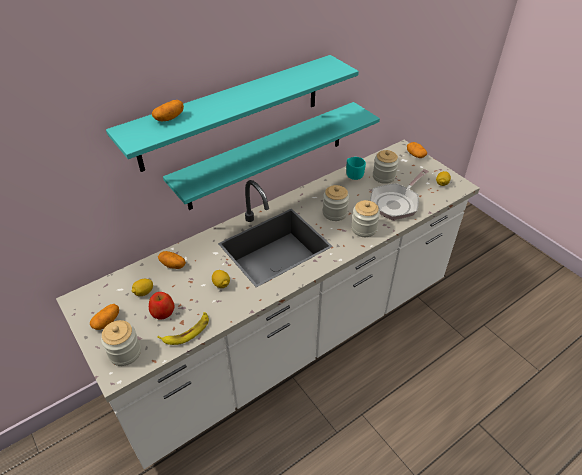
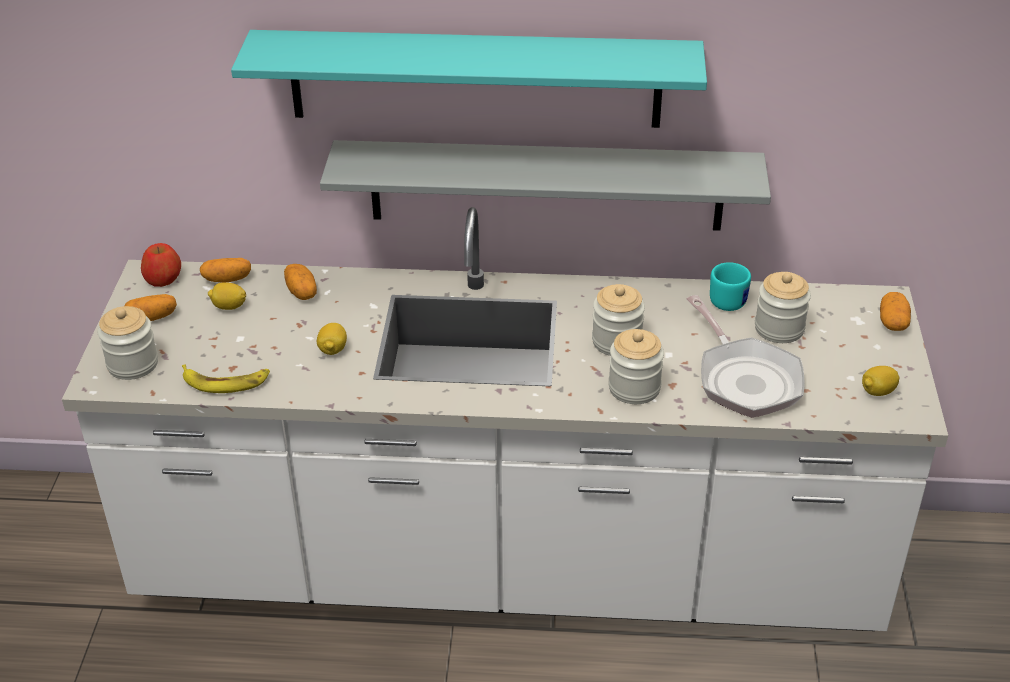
camera: 40 degrees right, 5 degrees down
apple [149,292,175,320] -> apple moved to [141,243,181,287]
potato [152,100,184,121] -> potato moved to [200,258,251,283]
turquoise shelf [163,102,380,210] -> grey shelf [320,140,771,231]
frying pan [370,169,429,220] -> frying pan turned 105 degrees counterclockwise [687,295,805,418]

